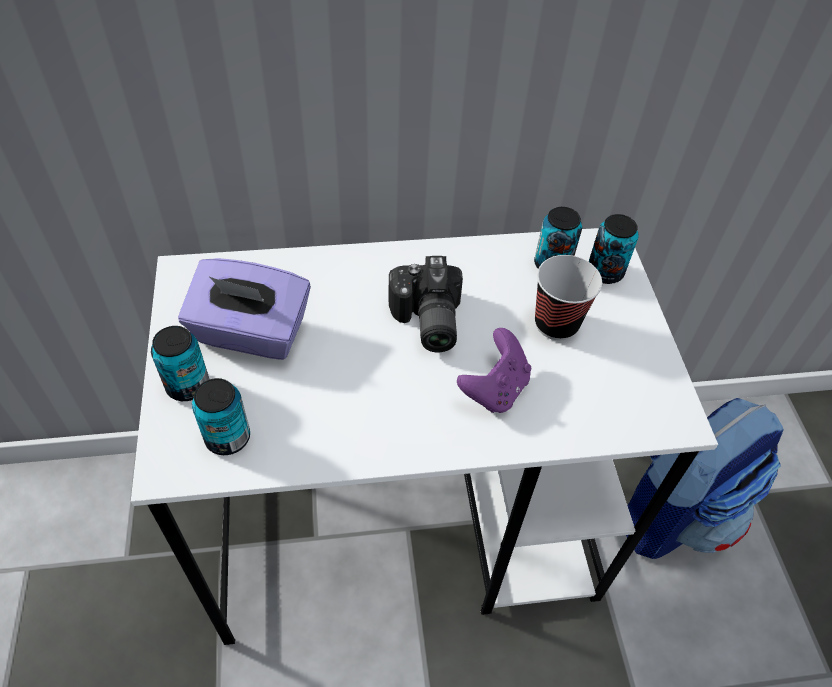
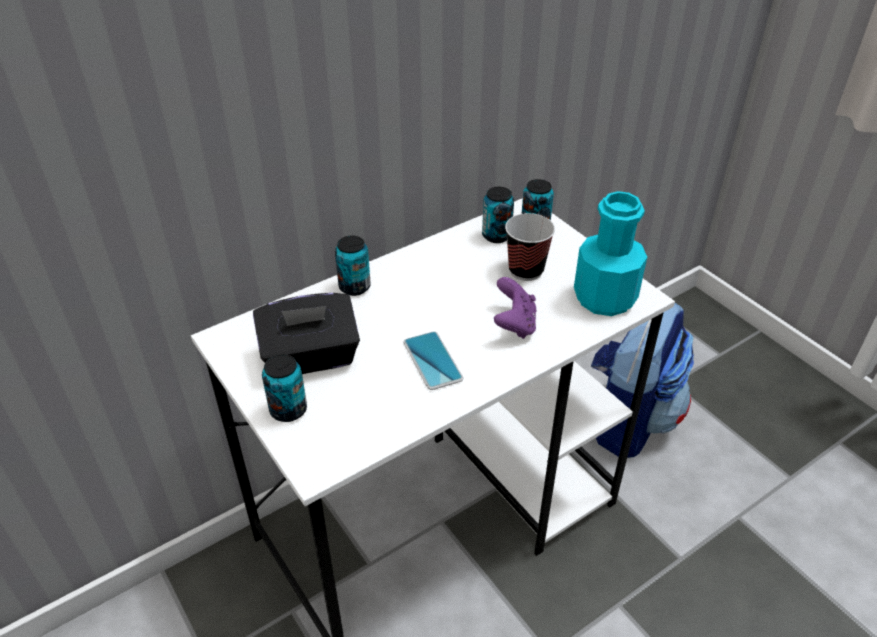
camera: 25 degrees left, 10 degrees down
purple tissue box [178,258,311,360] -> black tissue box [253,293,360,374]
can [192,378,250,455] -> can moved to [335,236,371,296]
camera [389,256,463,352] -> none
none -> phone [404,331,463,390]
none -> turquoise bottle [574,191,647,316]

